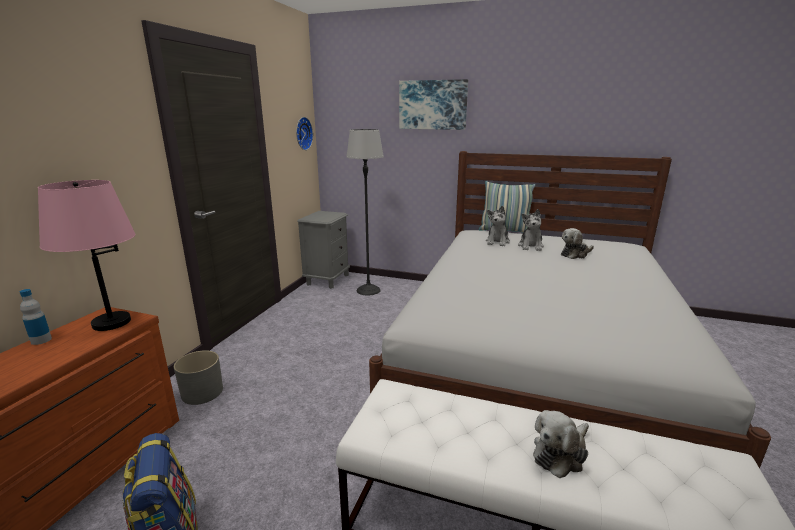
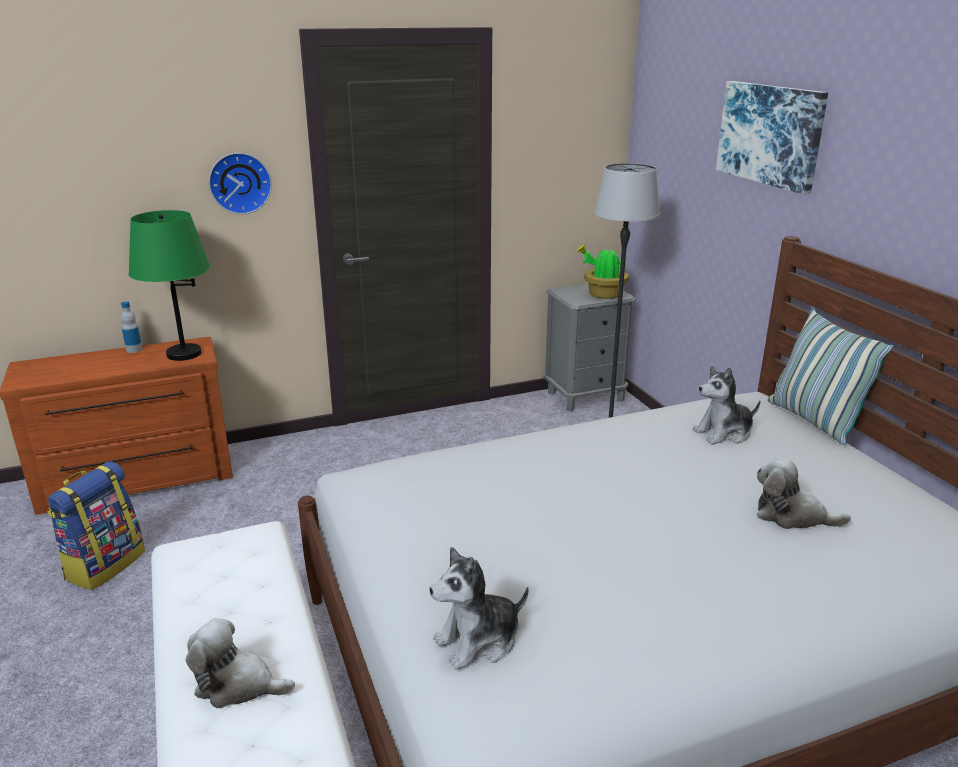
camera: 50 degrees right, 5 degrees up
pink table lamp [38,180,136,331] -> green table lamp [129,210,210,361]
grey planter [174,350,223,405] -> none
wall clock [296,117,313,150] -> wall clock moved to [209,153,272,214]
plush toy [518,209,544,251] -> plush toy moved to [429,547,529,670]
none -> potted plant [577,244,629,299]

